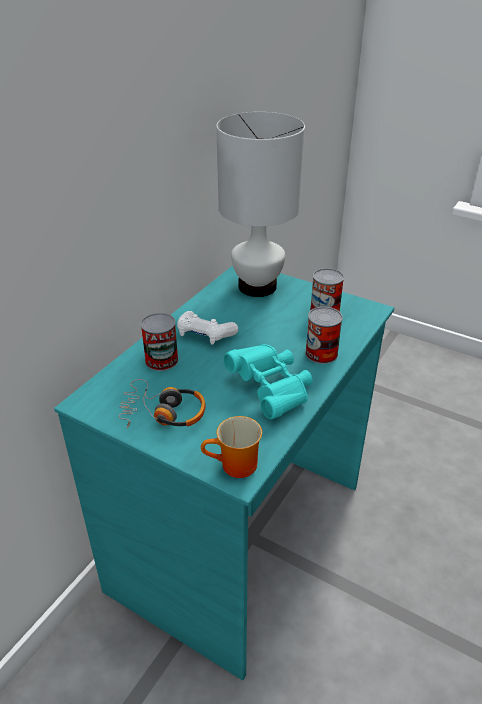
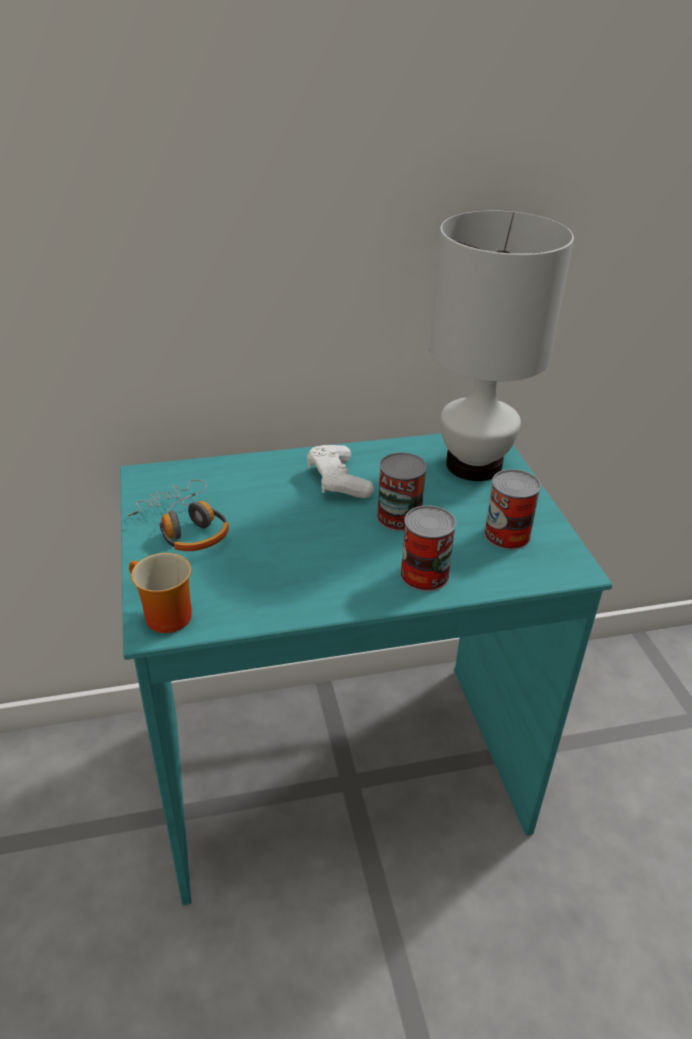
camera: 45 degrees right, 0 degrees up
can [141,313,179,371] -> can moved to [377,452,427,531]
turquoise binoculars [224,344,313,419] -> none

